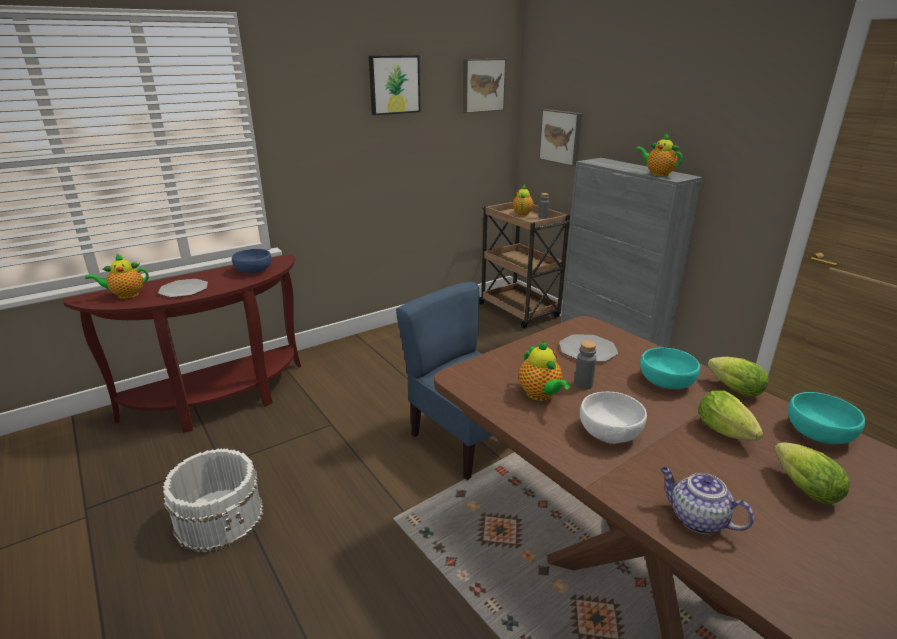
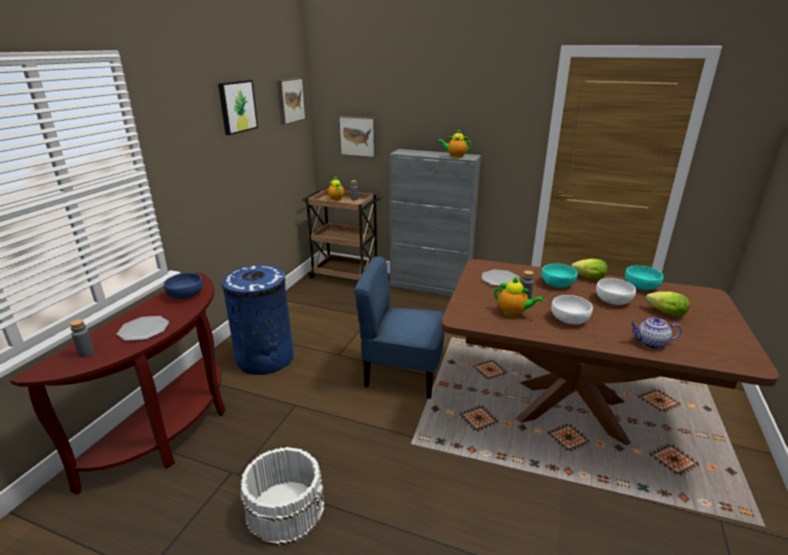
camera: 35 degrees left, 0 degrees up
teapot [85,254,149,299] -> grey bottle [70,319,95,357]
lettuce [698,391,763,441] -> white bowl [596,278,636,305]
none -> blue trash can [222,265,294,375]

